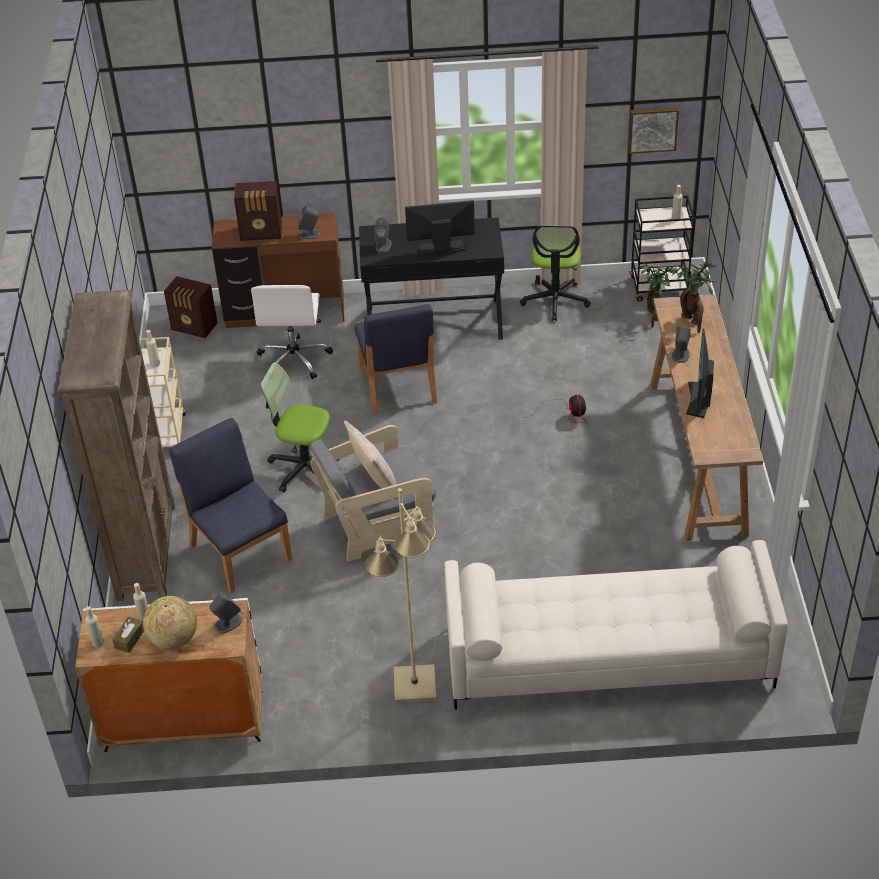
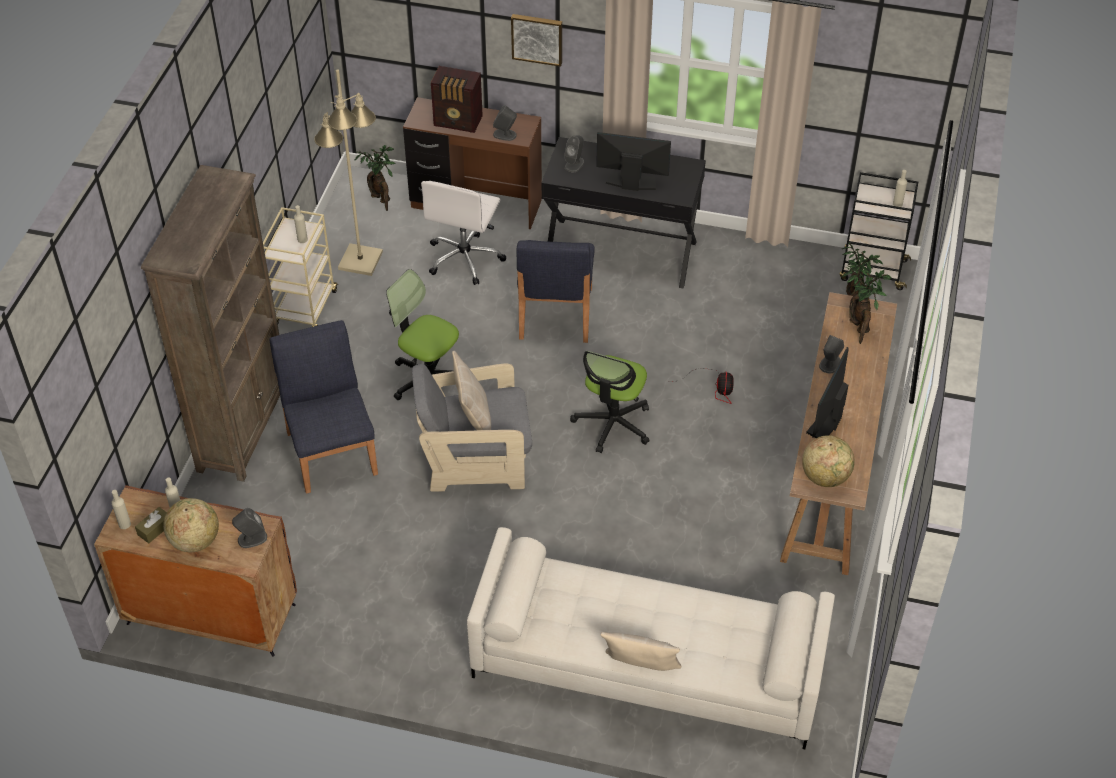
camera: 15 degrees right, 5 degrees up
white cabinet [75,597,262,752] -> brown cabinet [94,485,297,657]
radio [164,276,218,338] -> potted plant [354,145,396,211]
beige floor lamp [365,488,436,703] -> beige floor lamp moved to [314,69,383,276]
office chair [520,225,591,321] -> office chair moved to [570,351,650,453]
picture [629,107,679,154] -> picture moved to [511,14,562,67]
none -> beige pillow [601,632,681,671]
none -> globe [802,435,855,487]

